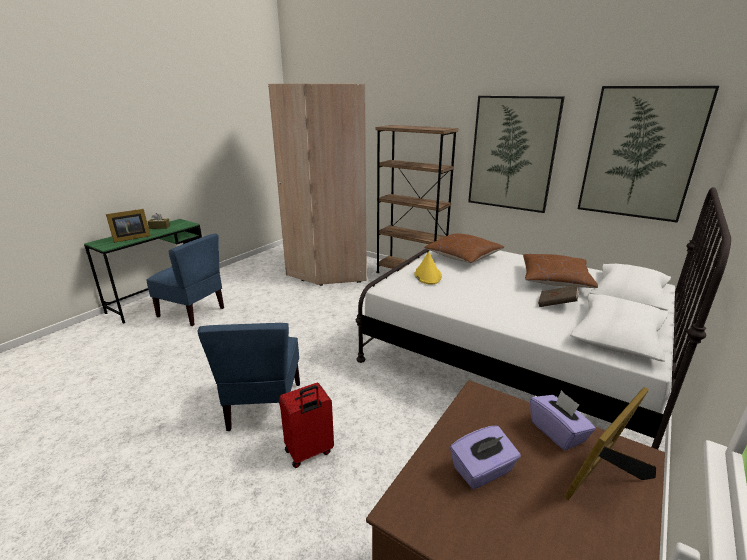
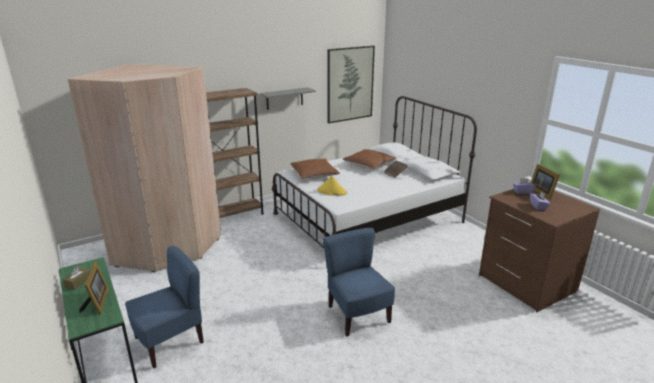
camera: 65 degrees left, 0 degrees up
blue chair [198,323,300,431] -> blue chair turned 135 degrees counterclockwise [323,228,395,337]
red suitcase [279,383,334,468] -> none
picture [468,96,565,213] -> grey shelf [260,87,316,110]

